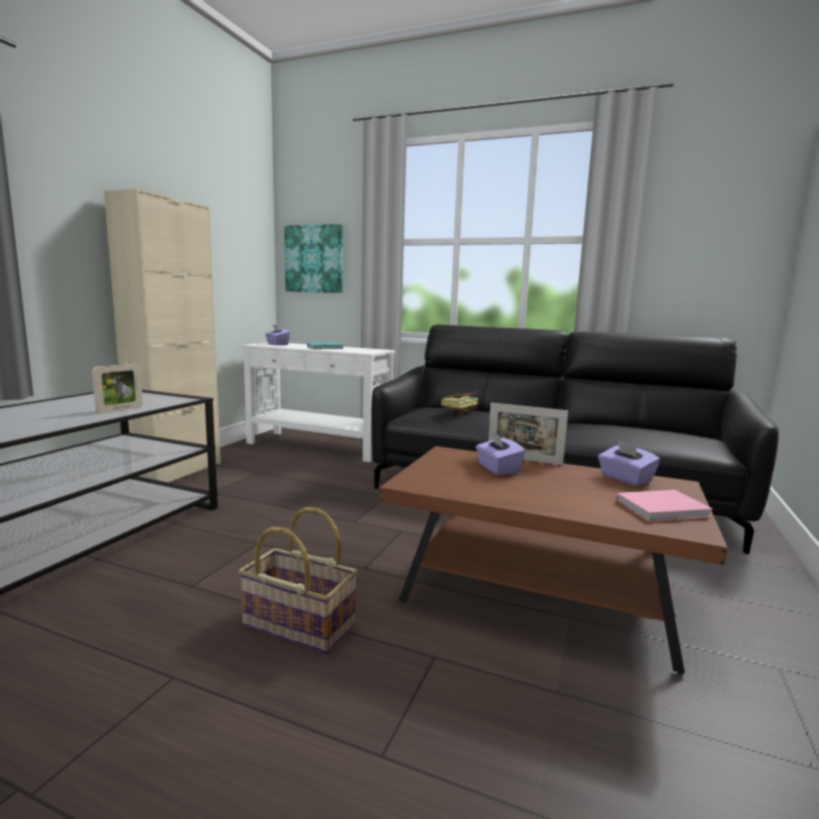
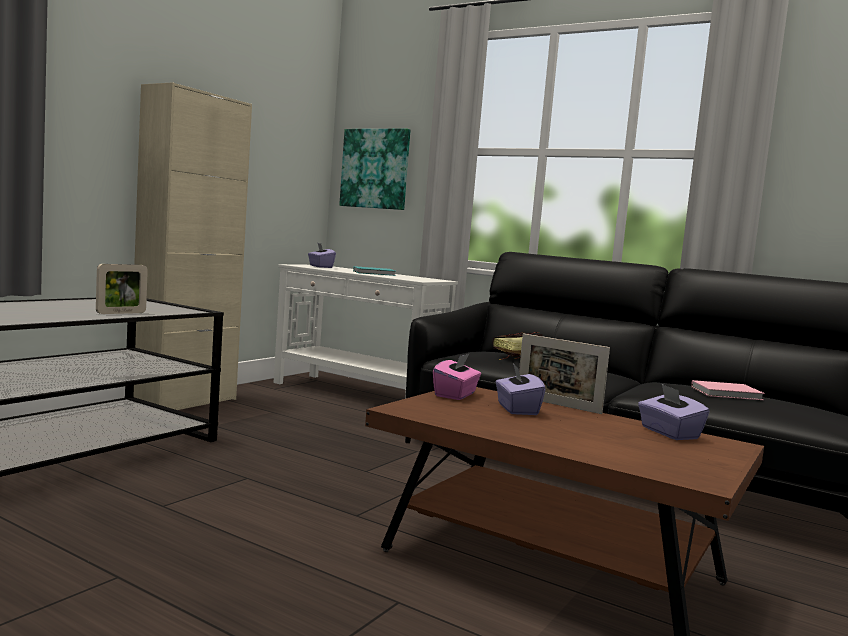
camera: 10 degrees right, 5 degrees down
basket [238,507,358,654] -> none
pink book [616,490,713,522] -> pink book moved to [691,380,765,400]
none -> pink tissue box [433,353,481,400]

